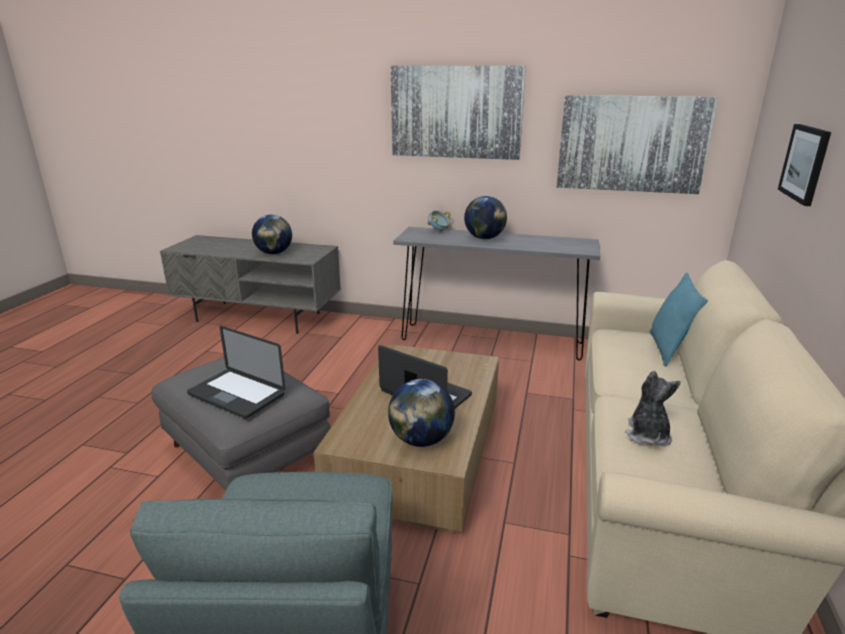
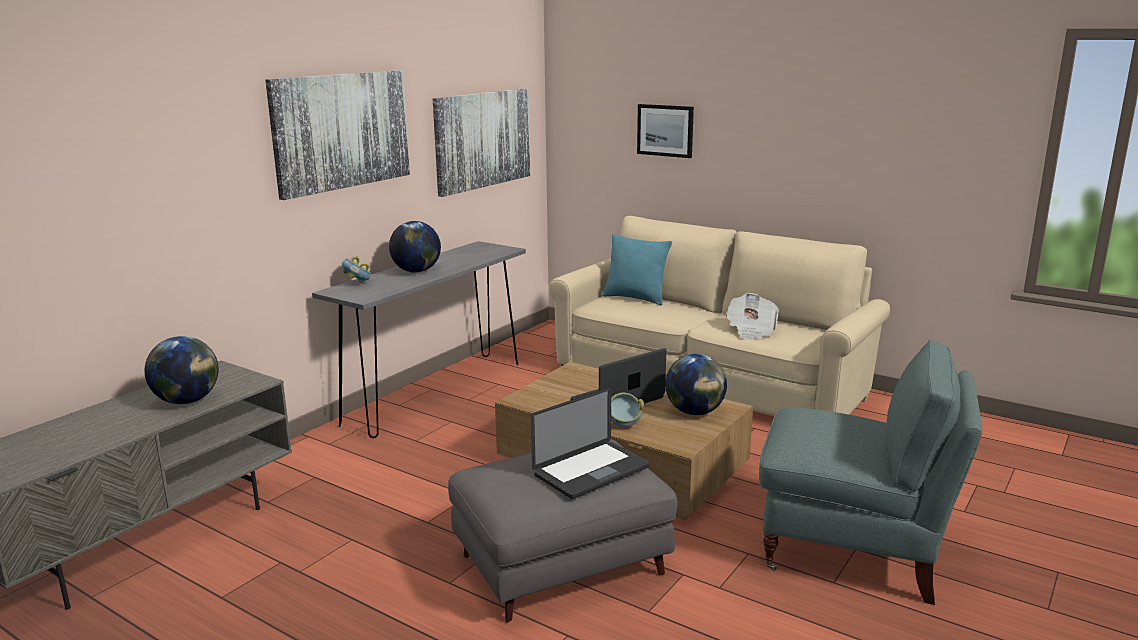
camera: 70 degrees left, 5 degrees down
plush toy [625,370,681,446] -> newspaper [726,293,779,340]
none -> bowl [611,393,644,427]

